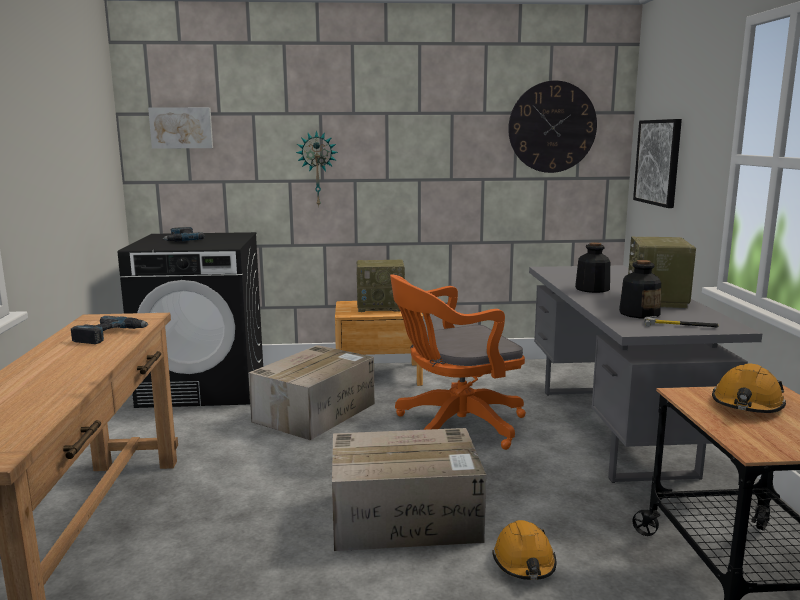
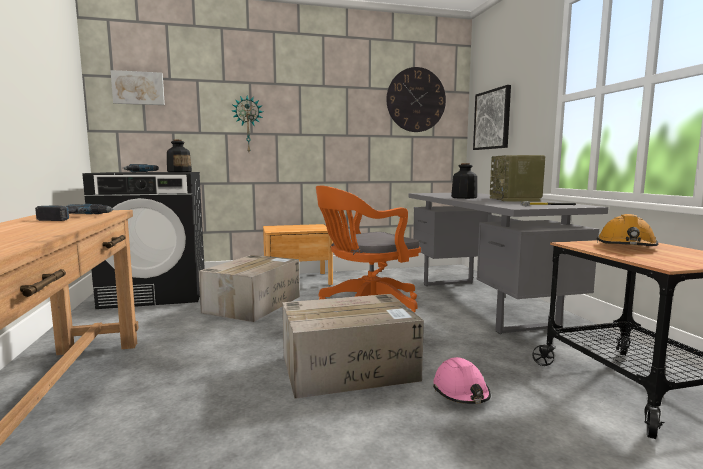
camera: 10 degrees left, 5 degrees down
radio [357,259,405,312] -> none
orange hard hat [492,520,556,580] -> pink hard hat [433,357,491,404]
bottle [619,260,661,319] -> bottle moved to [167,140,192,172]

